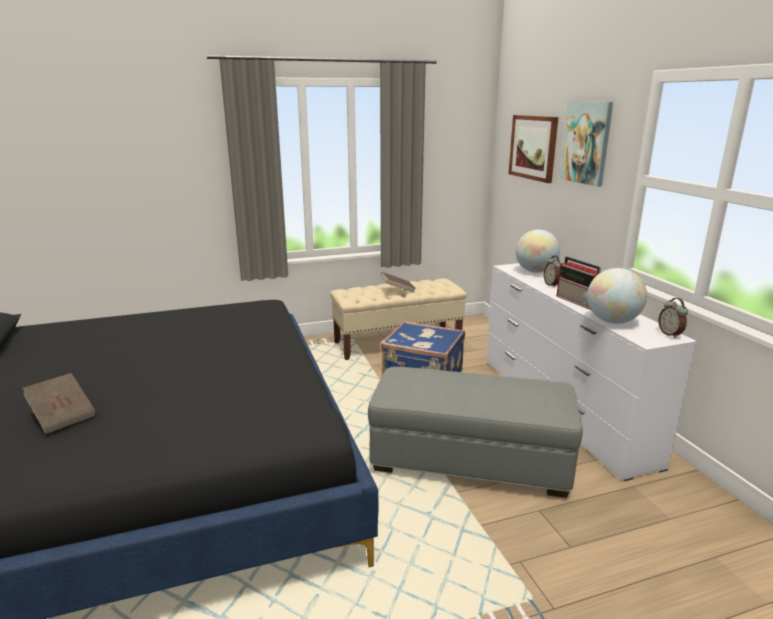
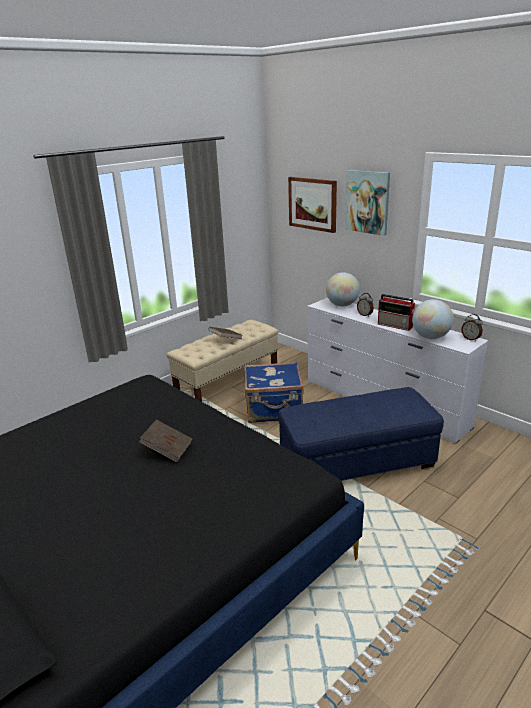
camera: 25 degrees left, 5 degrees up
brown book [23,373,96,434] -> brown book moved to [139,420,192,462]
grey ottoman [368,367,583,498] -> blue ottoman [278,387,444,481]

